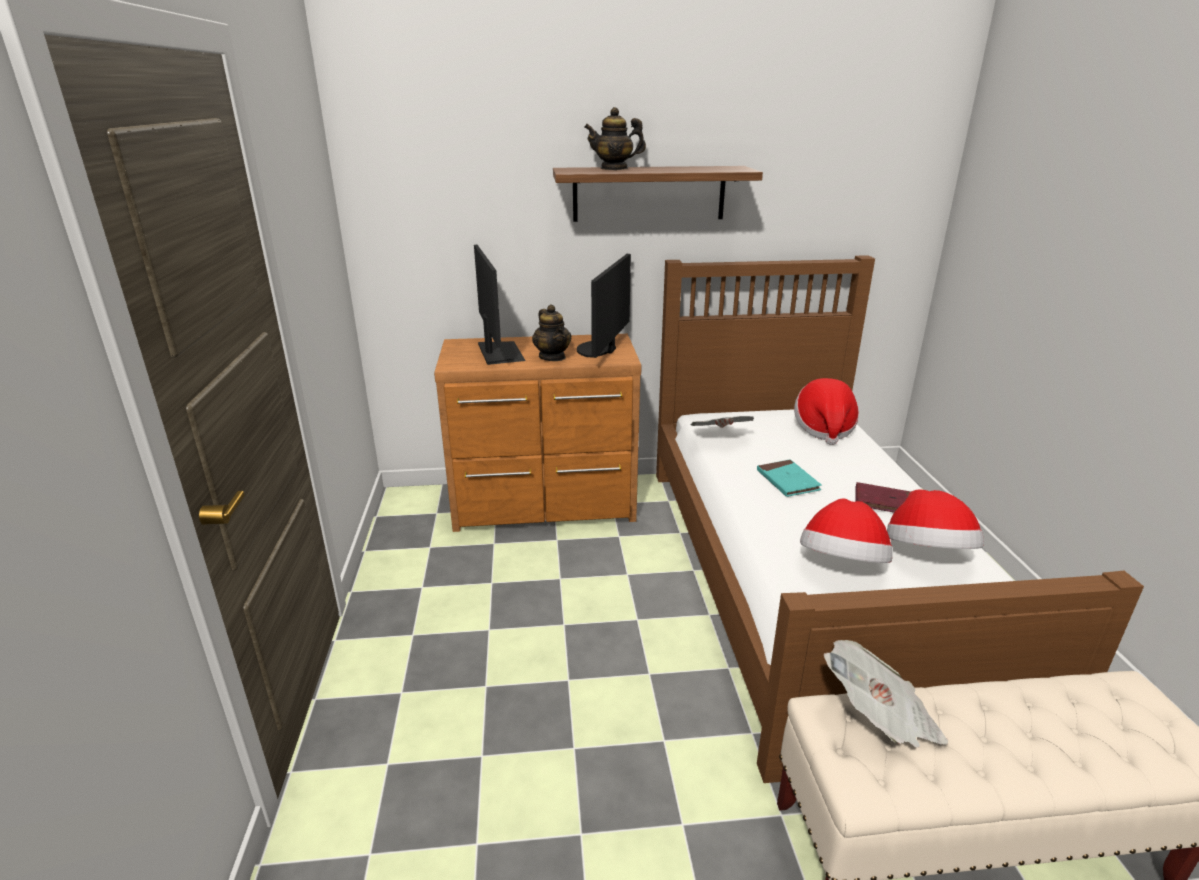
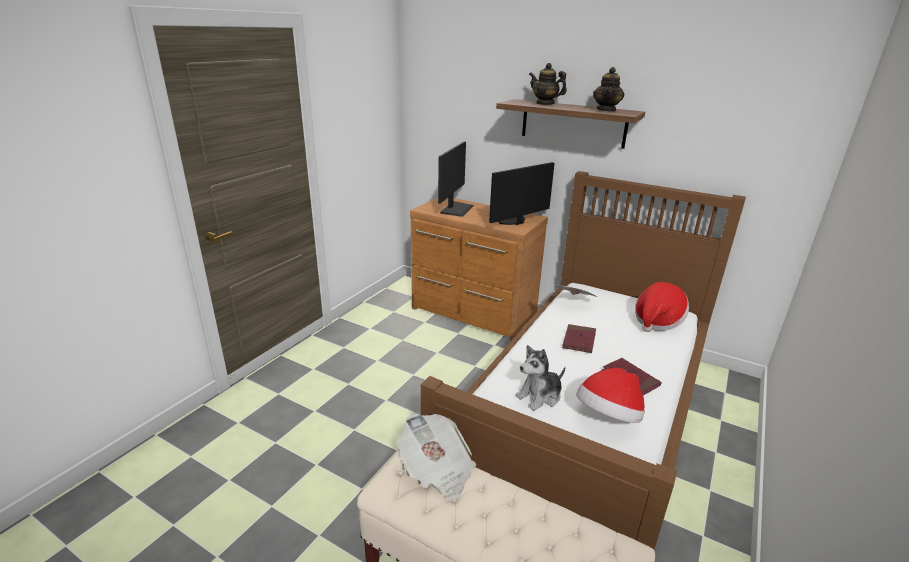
camera: 35 degrees right, 0 degrees up
teapot [532,305,572,361] -> teapot moved to [593,67,625,112]
turquoise book [757,459,822,497] -> red book [562,324,596,353]
hat [800,498,893,563] -> plush toy [515,345,565,411]

